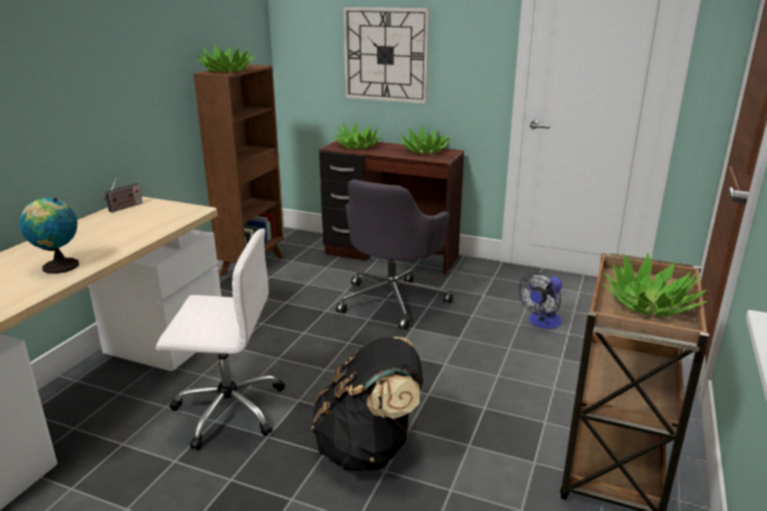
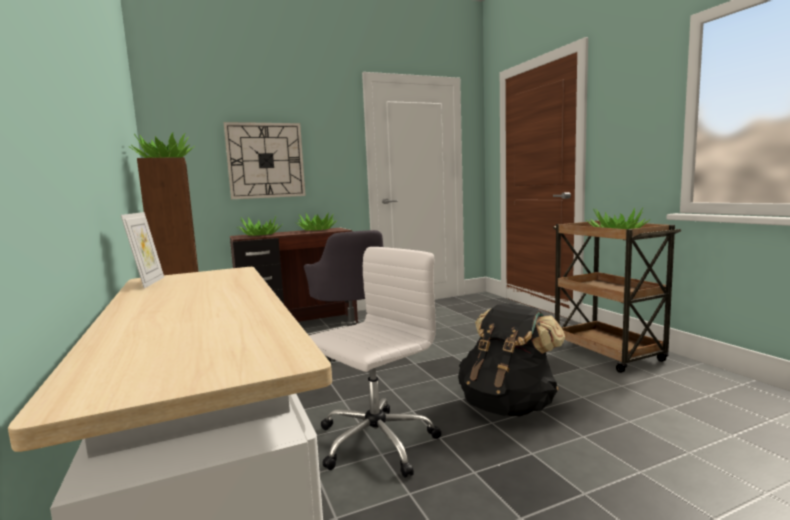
camera: 45 degrees left, 15 degrees down
globe [19,198,79,274] -> none
radio [103,178,143,213] -> picture frame [121,212,164,288]
fan [519,272,562,329] -> none

